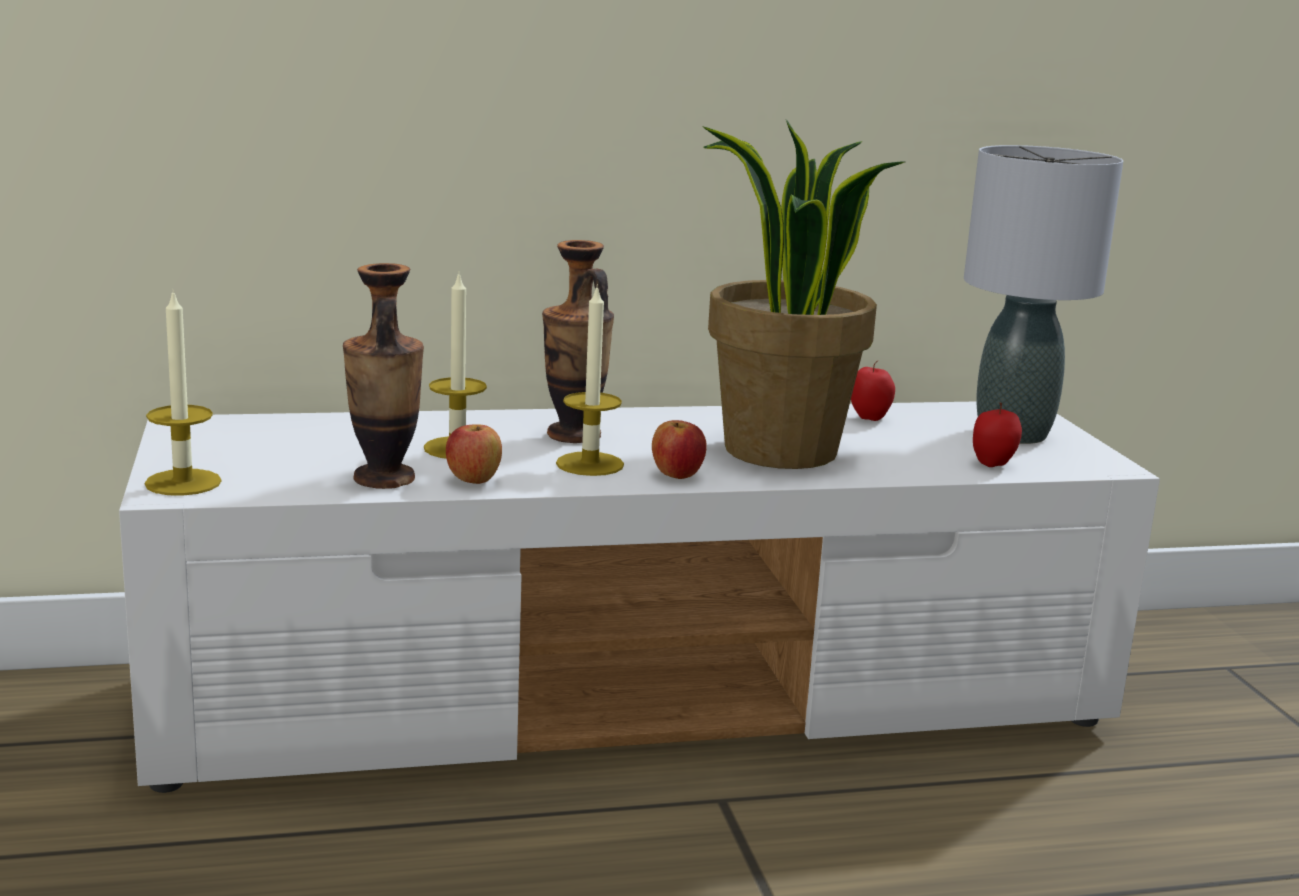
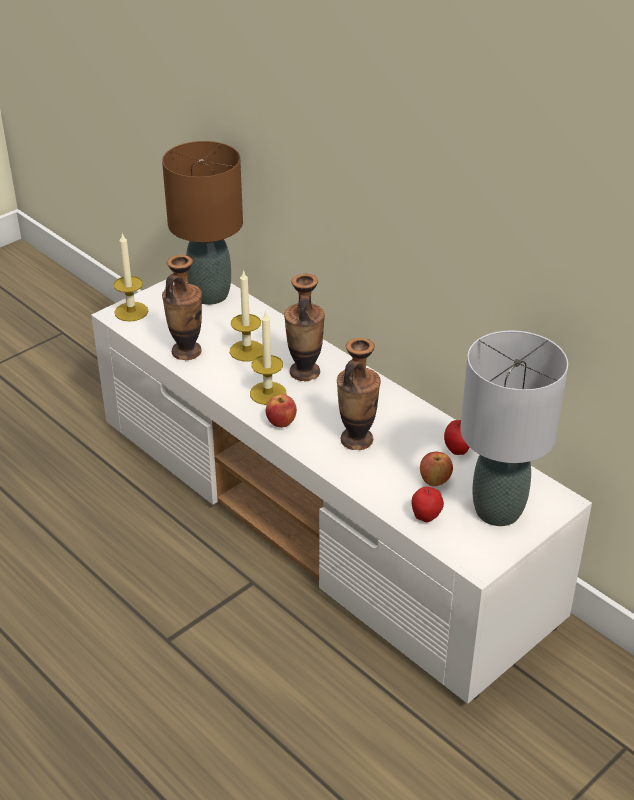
camera: 60 degrees right, 20 degrees up
apple [446,424,502,484] -> apple moved to [420,452,453,486]
potted plant [702,120,904,469] -> vase [337,338,381,450]
none -> brown table lamp [162,141,243,305]

